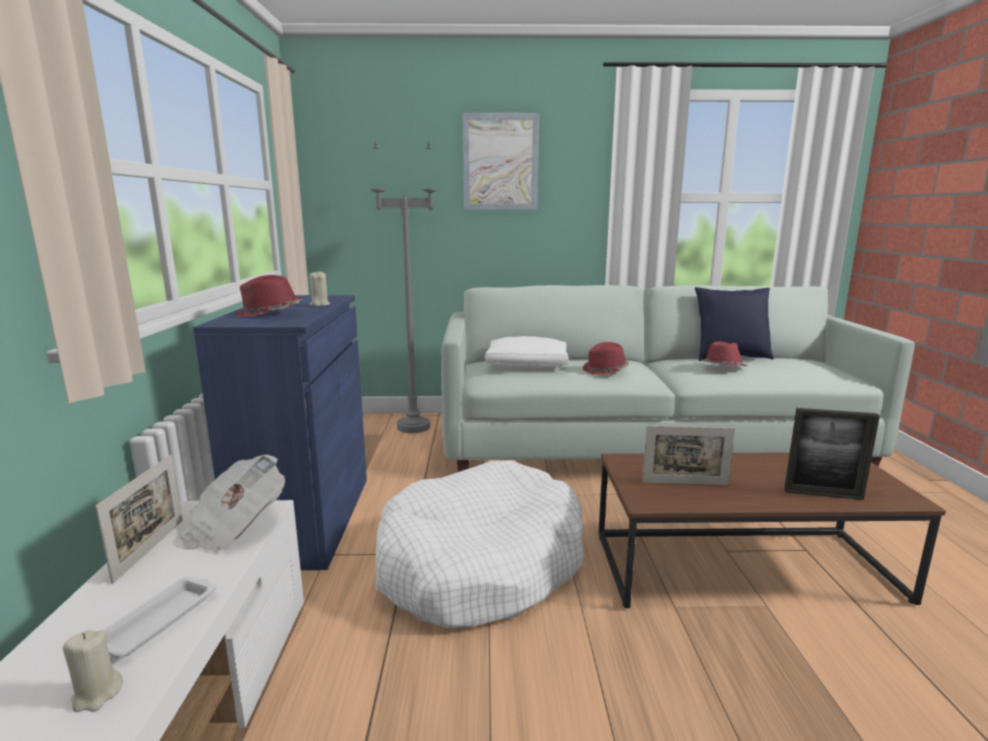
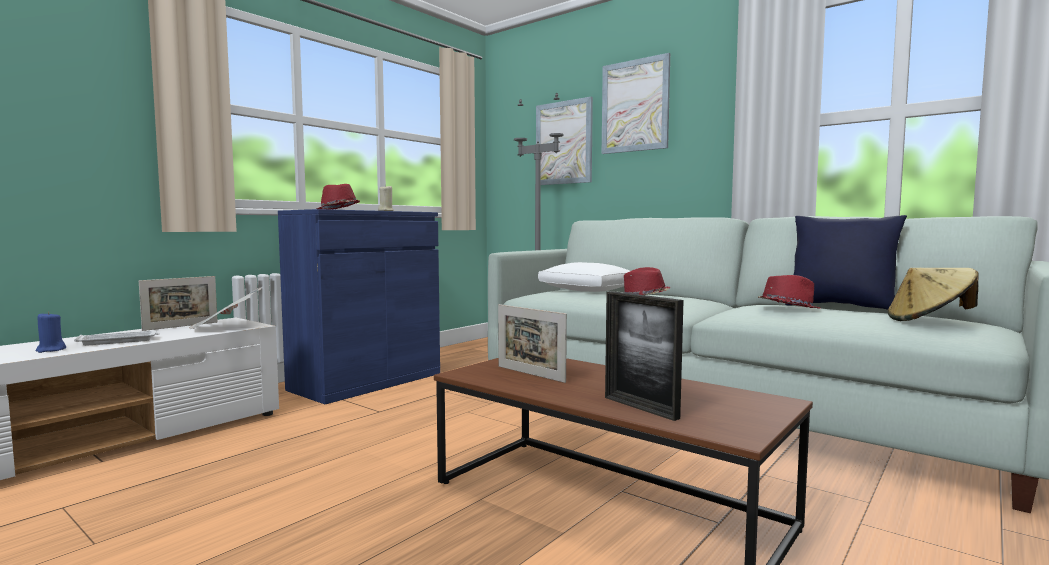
camera: 40 degrees right, 10 degrees down
beige candle [63,630,123,712] -> blue candle [36,311,66,353]
white dog bed [375,460,584,628] -> none
none -> picture [536,97,593,185]
none -> beige hat [888,268,978,321]

